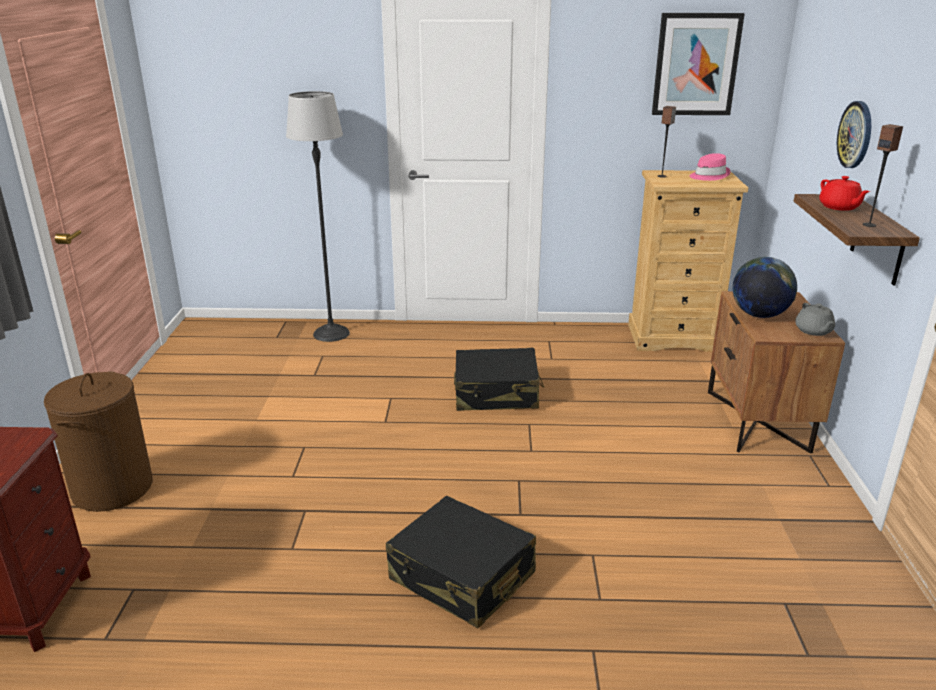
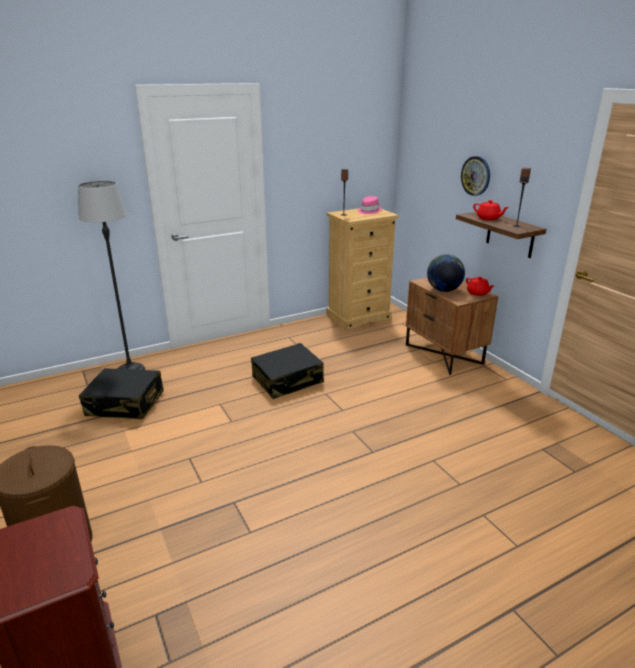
camera: 30 degrees left, 0 degrees up
black suitcase [386,495,536,628] -> black suitcase moved to [79,368,164,419]
picture [652,13,745,115] -> none
grey teapot [795,303,835,336] -> red teapot [466,277,494,296]

